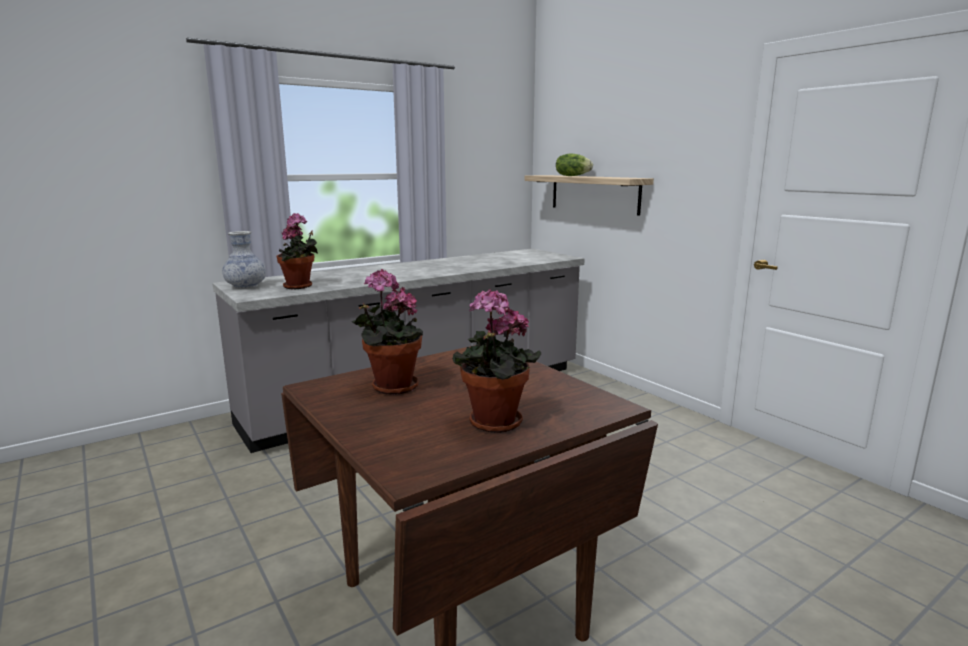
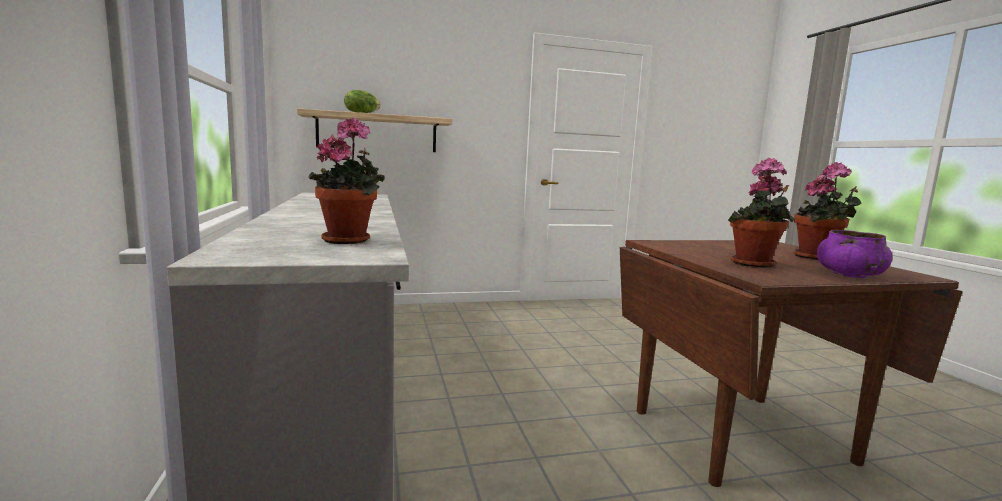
camera: 70 degrees left, 5 degrees down
vase [222,231,266,289] -> none
none -> purple bowl [817,230,893,278]

